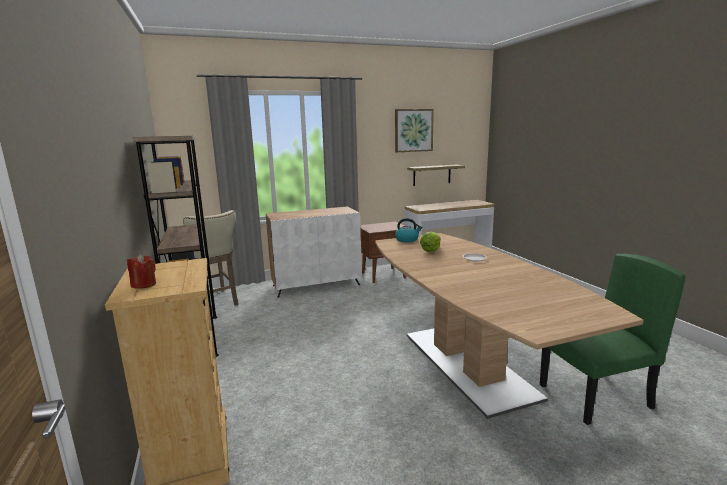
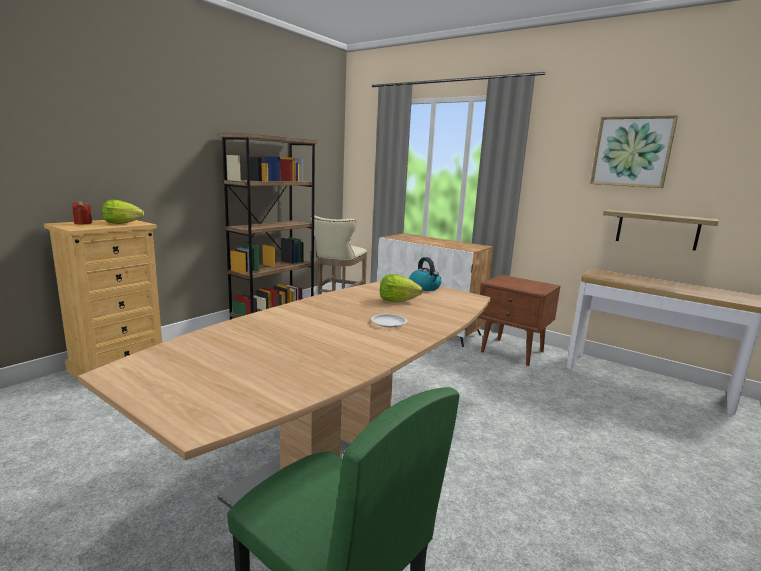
camera: 55 degrees right, 0 degrees up
none -> lettuce [102,200,144,224]

